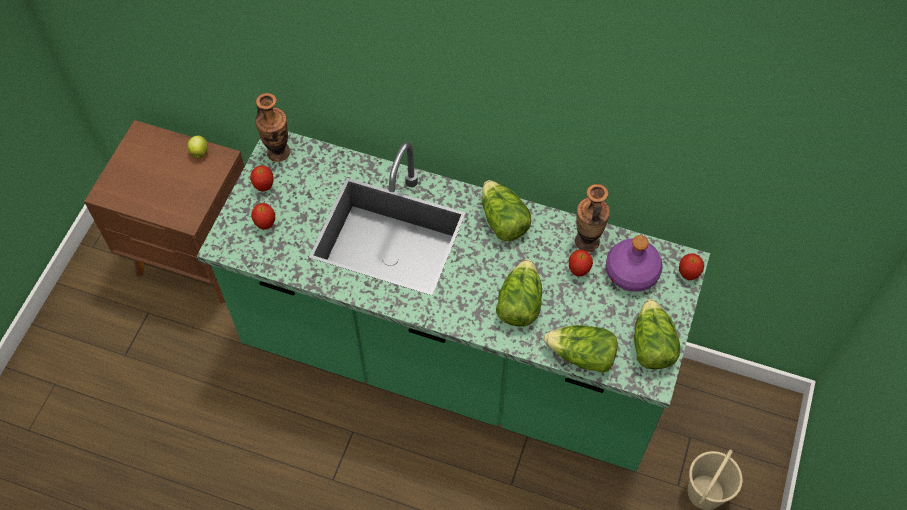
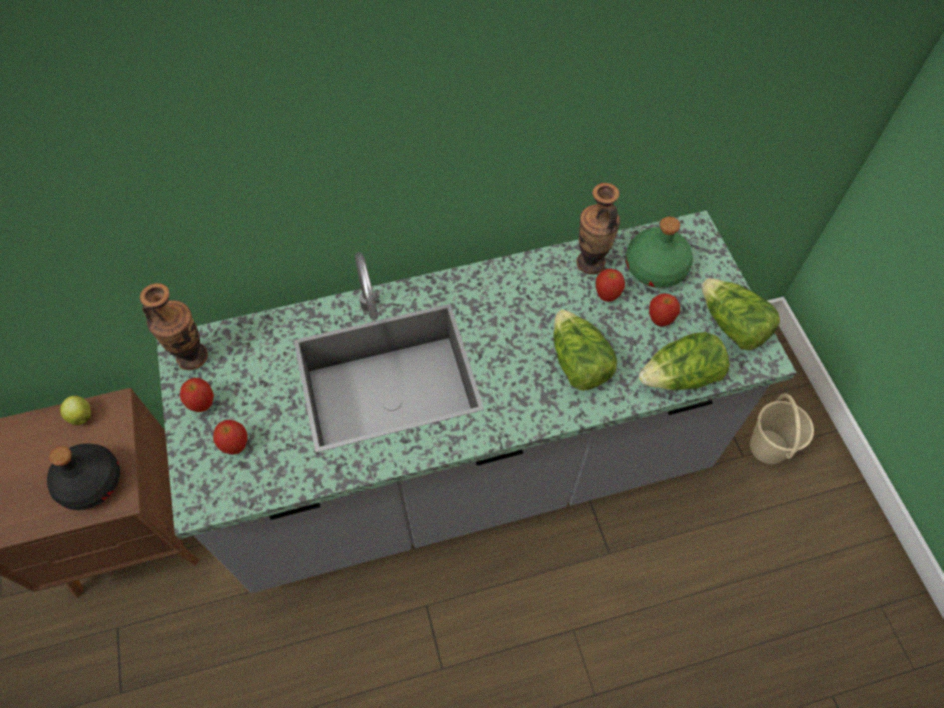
camera: 35 degrees left, 0 degrees up
green counter [197,132,710,471] -> grey counter [157,210,797,593]
lettuce [482,180,531,241] -> none
purple bottle [606,235,663,292] -> green bottle [626,217,693,288]
apple [679,253,704,280] -> apple moved to [649,293,680,327]
none -> black bottle [47,443,120,510]

